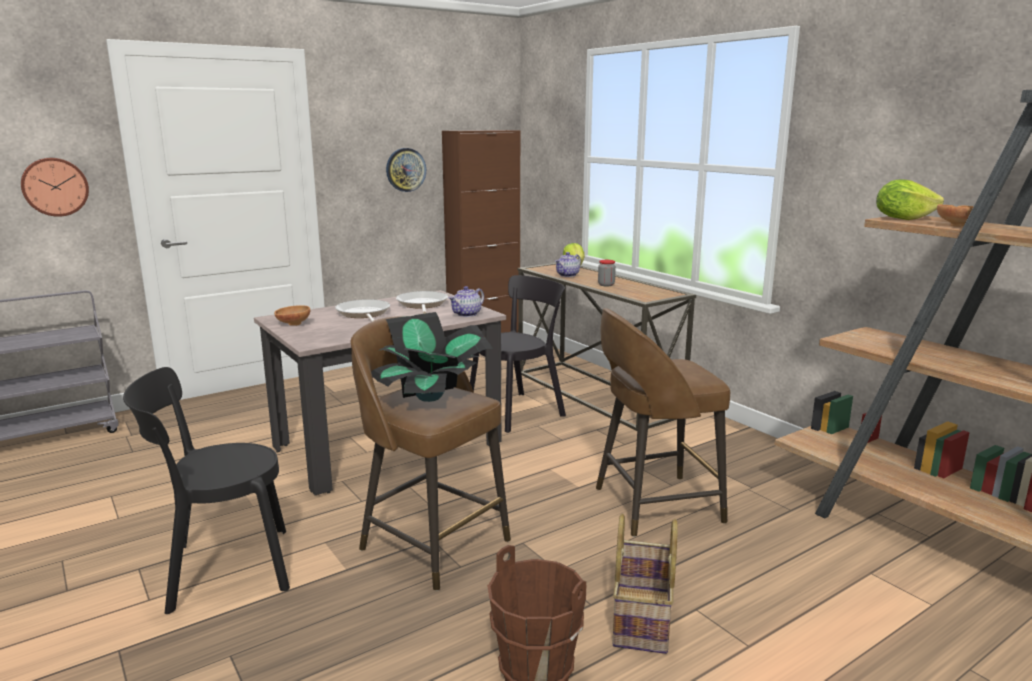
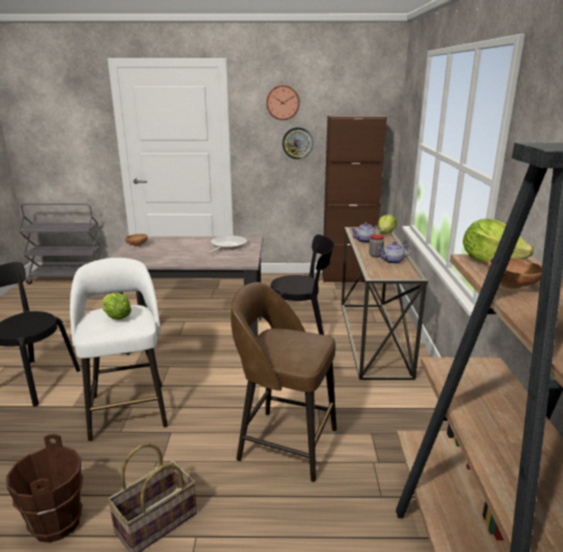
camera: 35 degrees right, 5 degrees up
wall clock [21,158,89,217] -> wall clock moved to [266,85,300,120]
frying pan [335,299,390,322] -> none
brown stool [351,316,511,591] -> white stool [70,258,168,441]
potted plant [371,312,492,402] -> lettuce [102,293,131,320]
teapot [448,286,484,317] -> teapot moved to [378,241,411,264]

